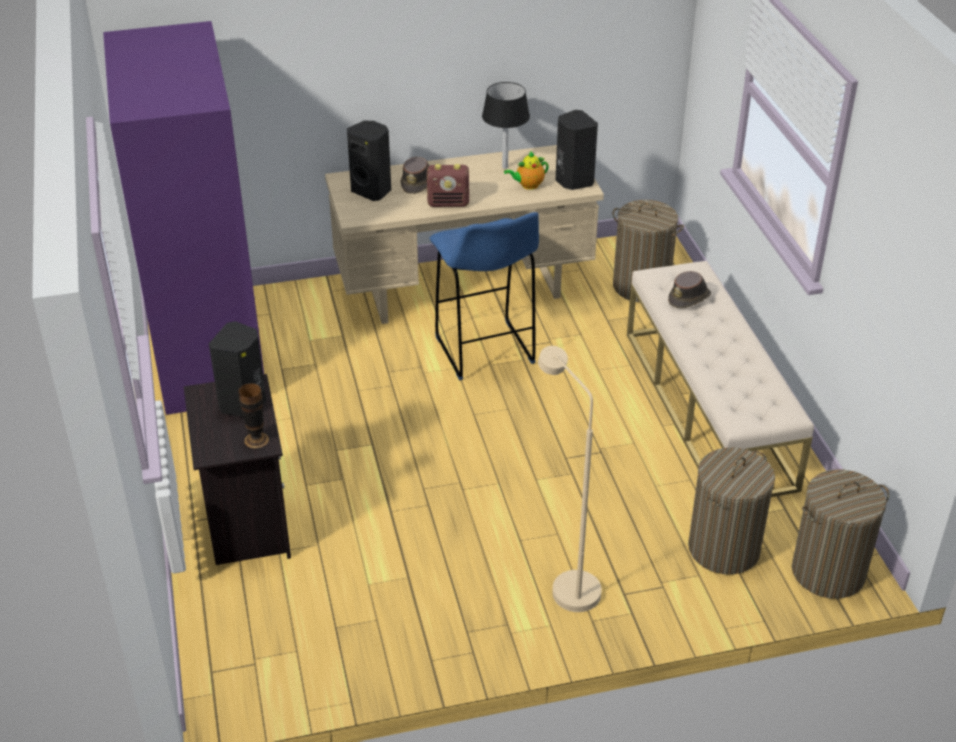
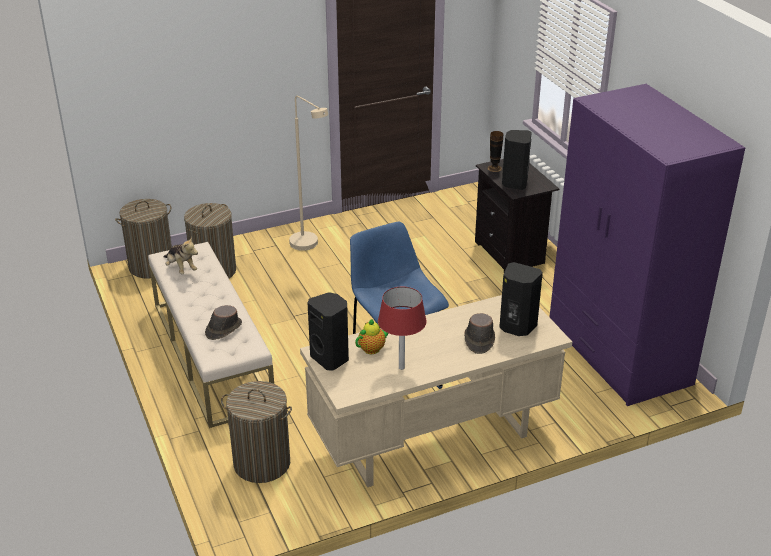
camera: 170 degrees right, 5 degrees down
radio [427,164,469,207] -> none
black table lamp [482,82,530,169] -> red table lamp [378,287,427,370]
none -> plush toy [164,237,198,274]

